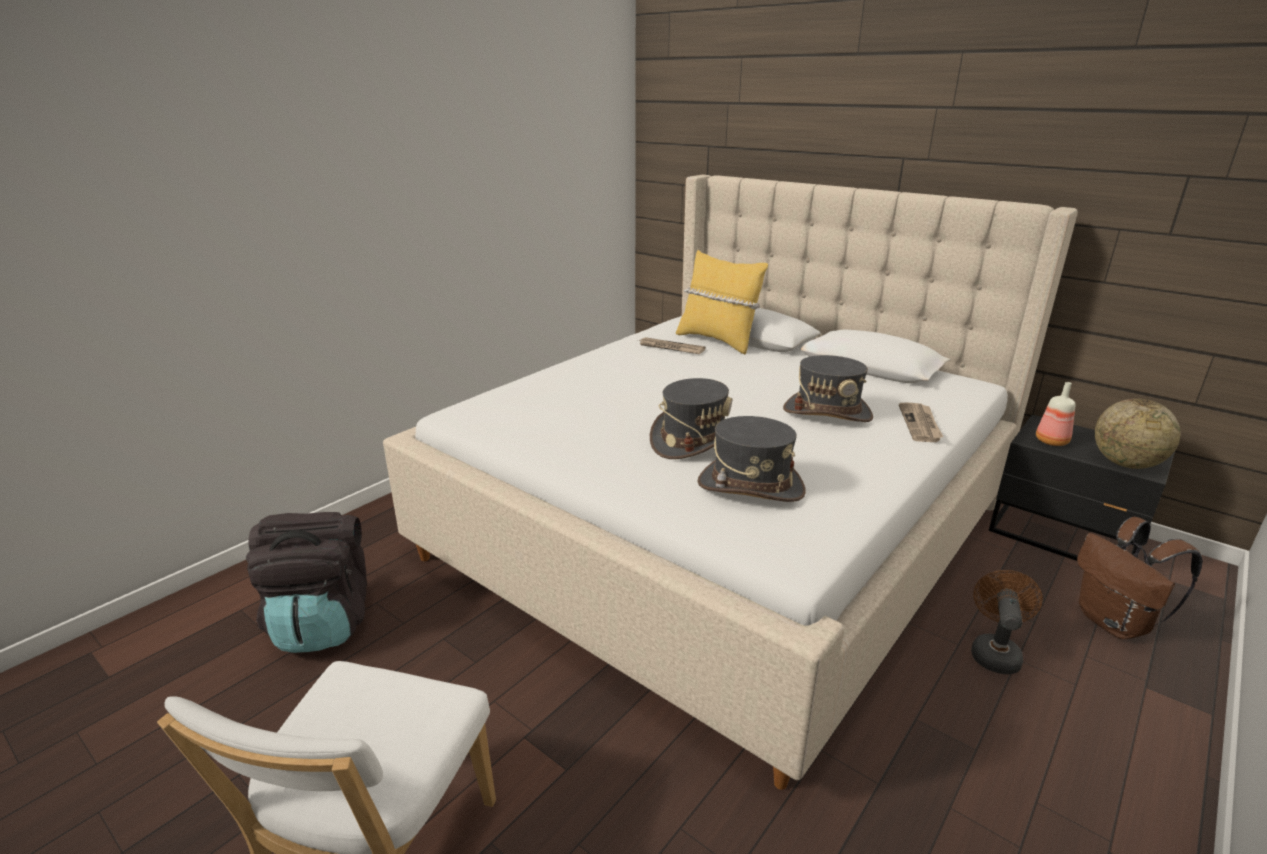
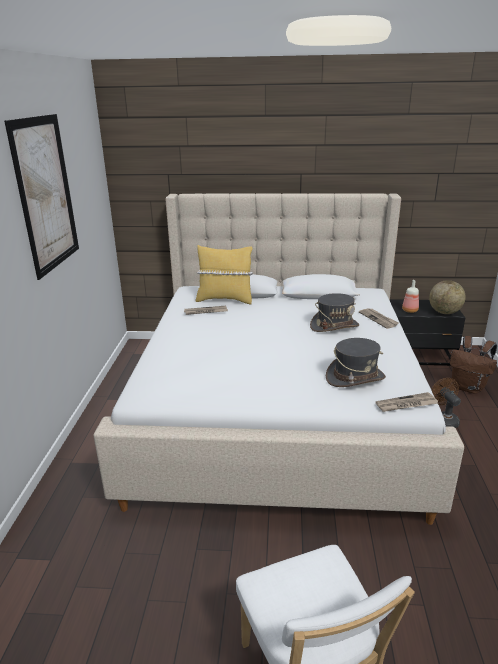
camera: 35 degrees left, 0 degrees up
black backpack [246,512,367,653] -> none
grey hat [650,378,732,459] -> none
none -> picture [4,114,79,280]
none -> newspaper [376,392,438,412]

